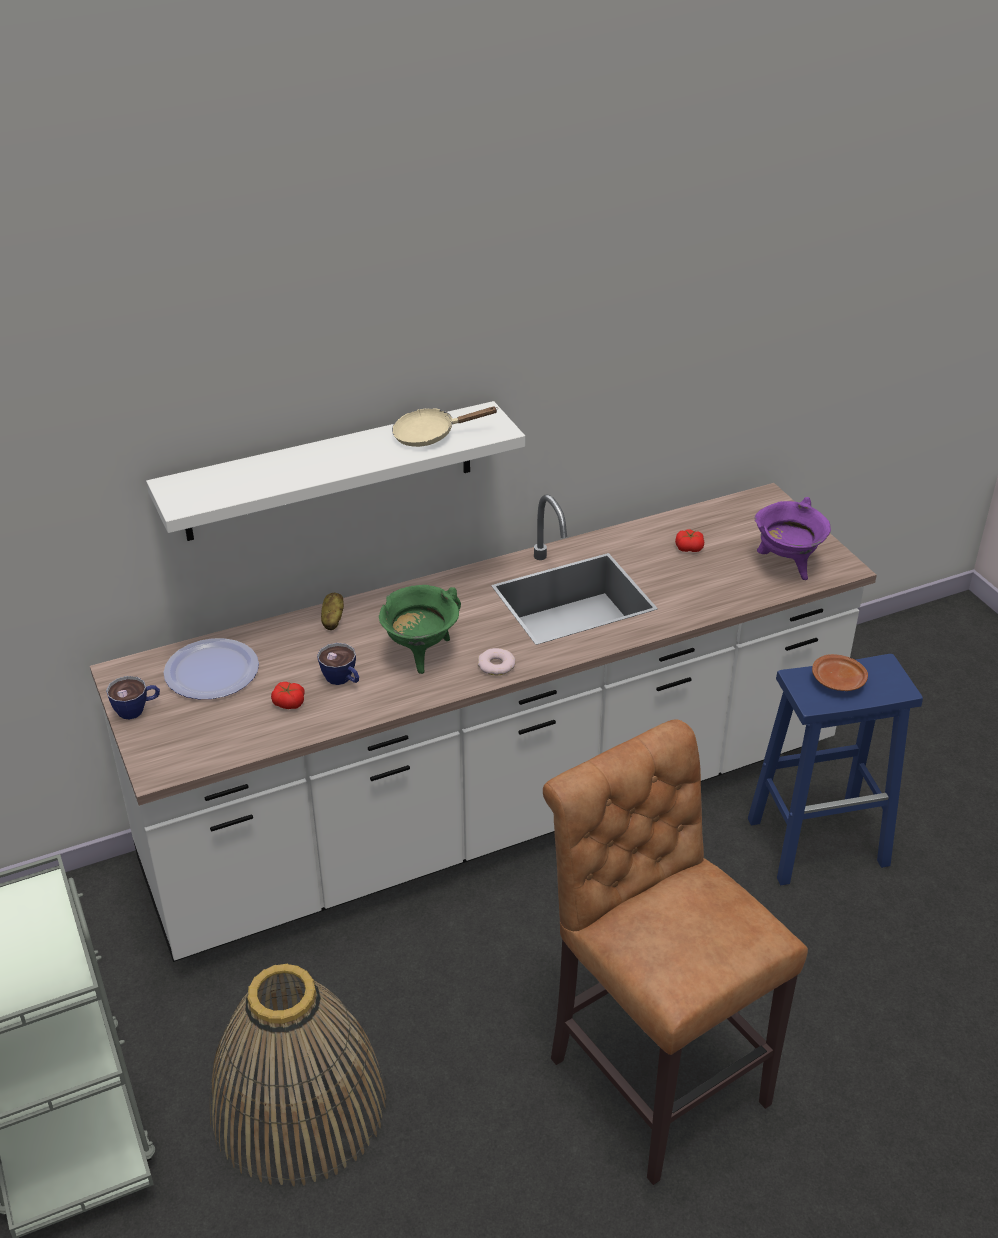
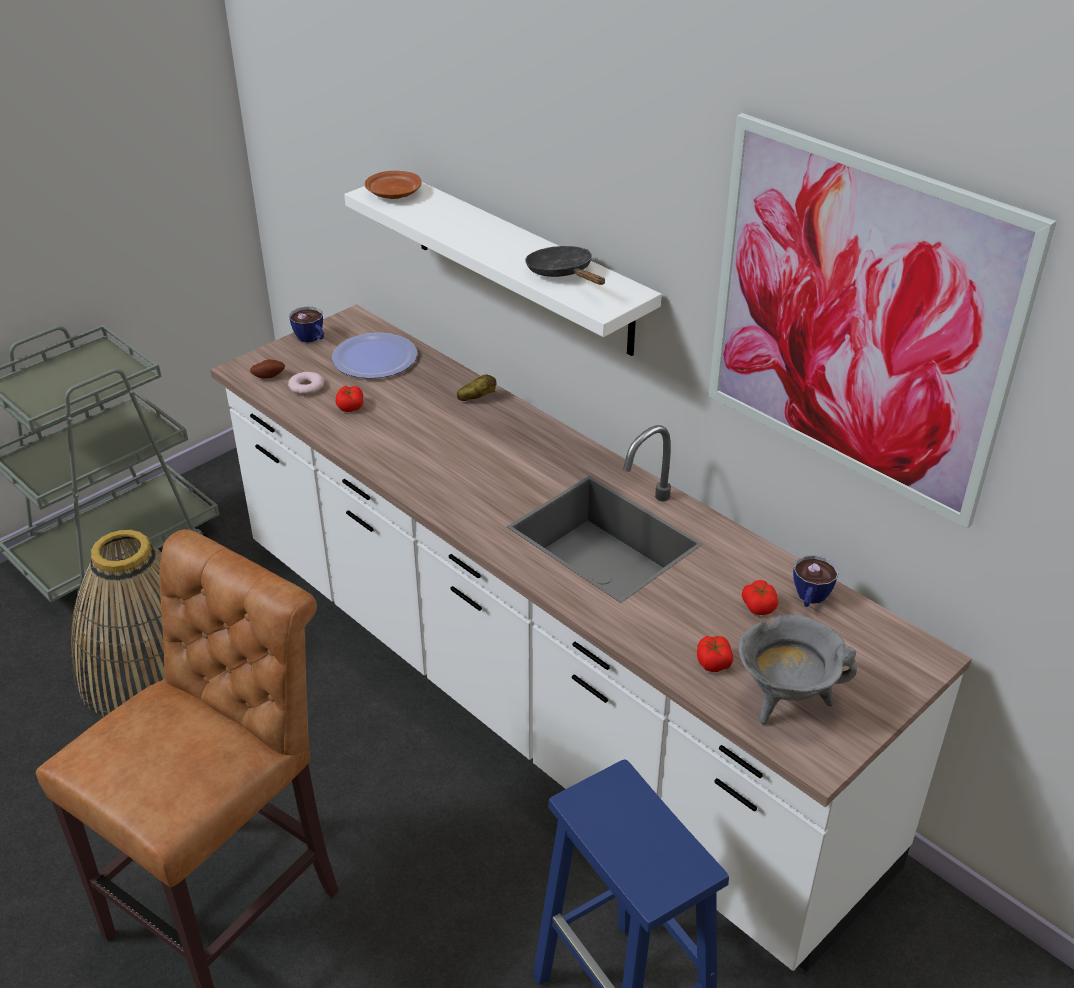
camera: 70 degrees right, 0 degrees up
cup [317,643,359,685] -> cup moved to [793,555,839,607]
green cooking pot [379,585,461,674] -> none
beige frying pan [392,407,498,447] -> black frying pan [525,246,605,285]
donut [478,648,516,675] -> donut moved to [288,372,324,395]
purple cooking pot [755,497,831,580] -> grey cooking pot [739,614,857,724]
brown plate [812,654,868,691] -> brown plate moved to [365,171,422,199]
none -> potato [250,360,285,379]
none -> tomato [697,636,733,672]
none -> picture [709,113,1056,529]

